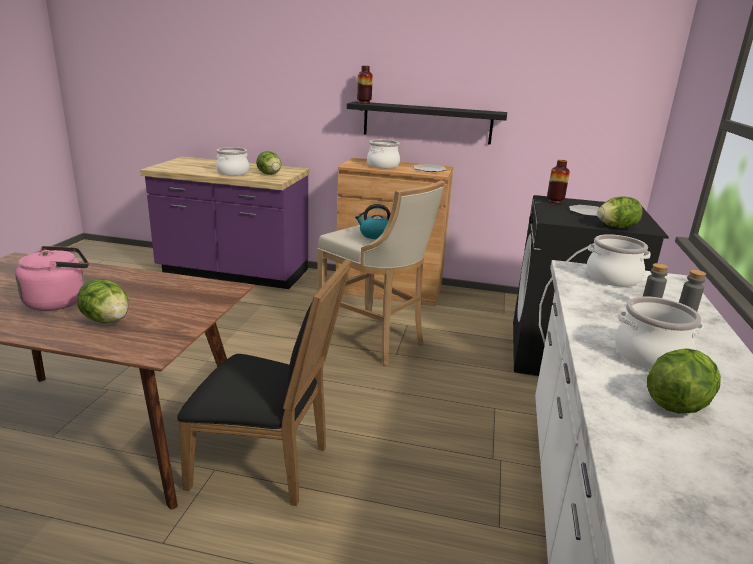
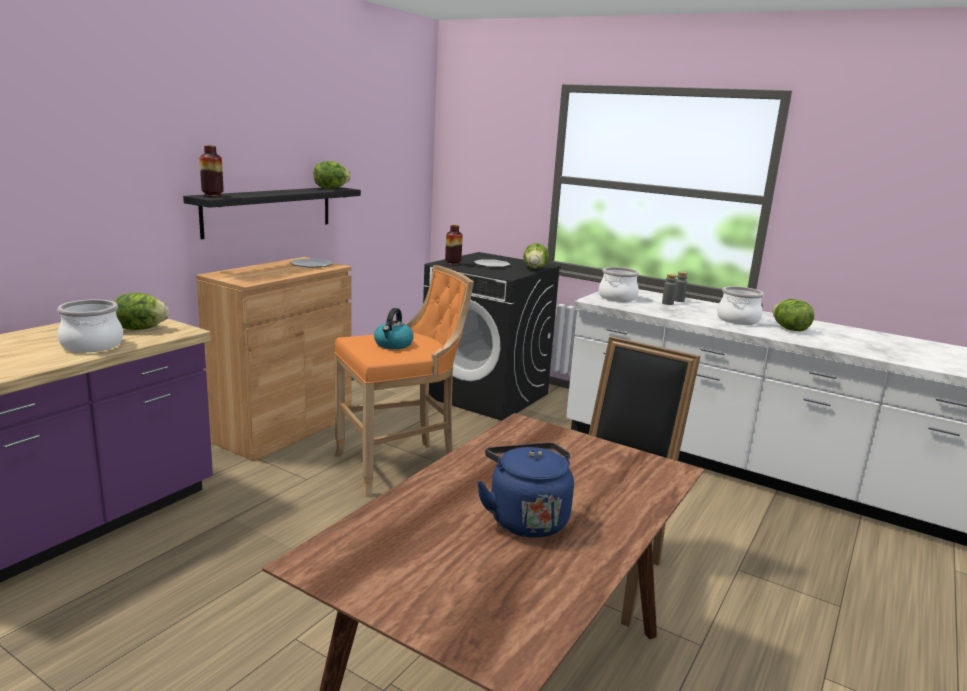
camera: 70 degrees left, 5 degrees down
pink kettle [15,246,89,311] -> blue kettle [477,443,574,538]
lettuce [77,279,129,323] -> lettuce moved to [314,161,351,189]
beige stool [317,180,445,365] -> orange stool [334,265,474,497]
cooking pot [367,140,400,168] -> none

